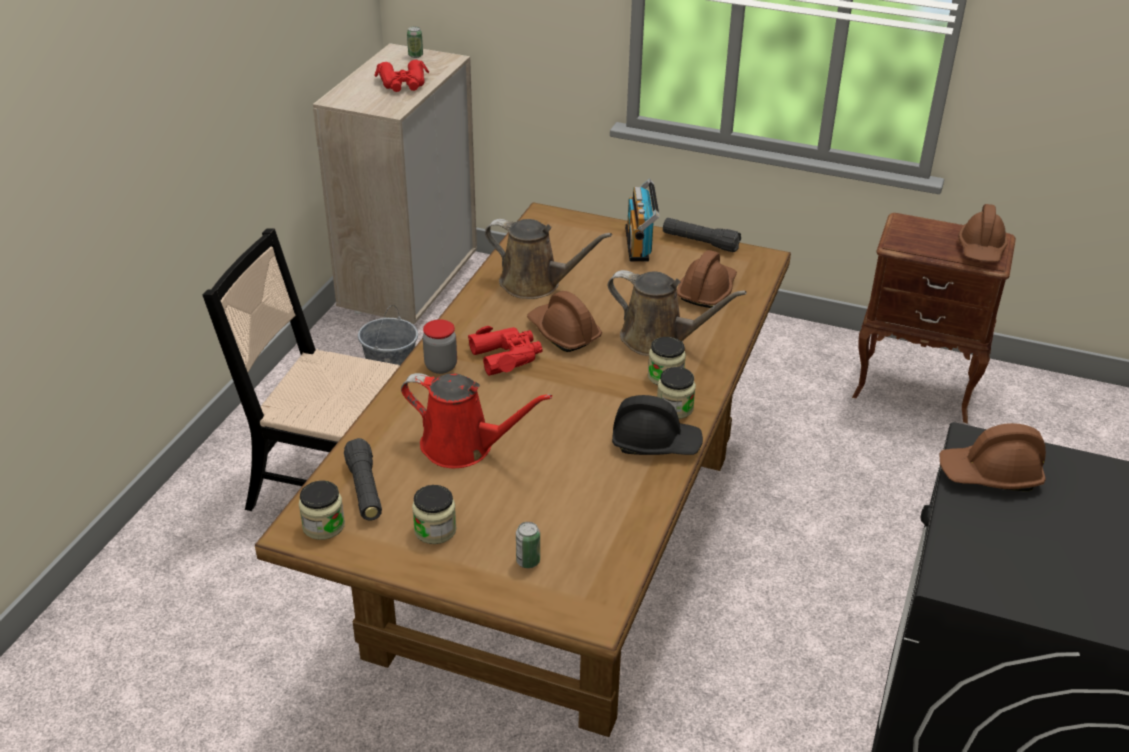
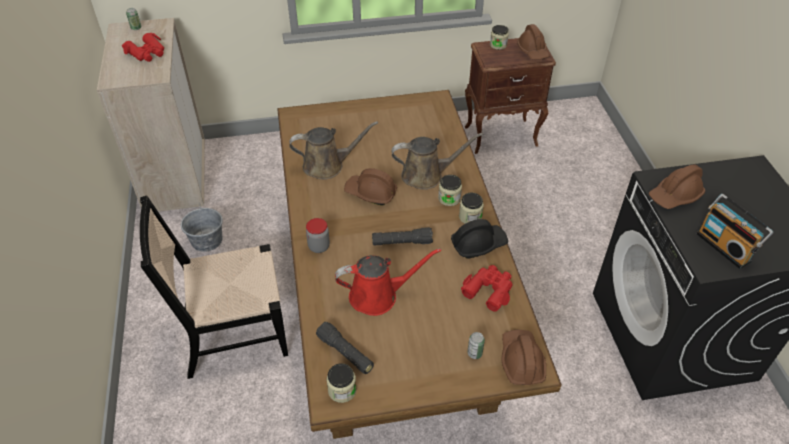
camera: 30 degrees left, 10 degrees up
jar [412,485,457,544] -> jar moved to [490,25,509,50]
red binoculars [468,326,543,376] -> red binoculars moved to [461,265,513,311]
radio [625,179,660,262] -> radio moved to [696,194,774,269]
black flashlight [663,218,741,252] -> black flashlight moved to [372,227,433,246]
brown hard hat [677,250,737,308] -> brown hard hat moved to [502,330,546,385]

